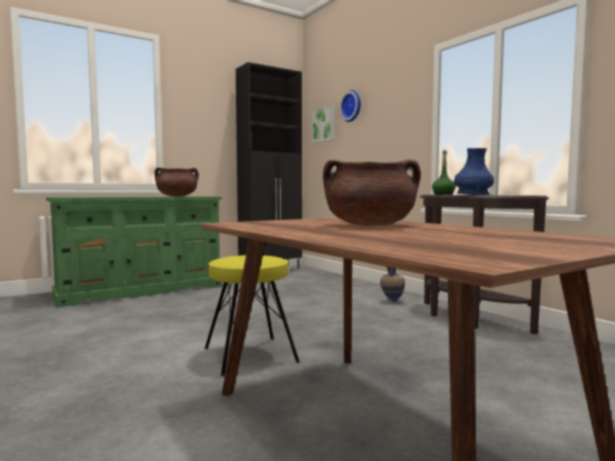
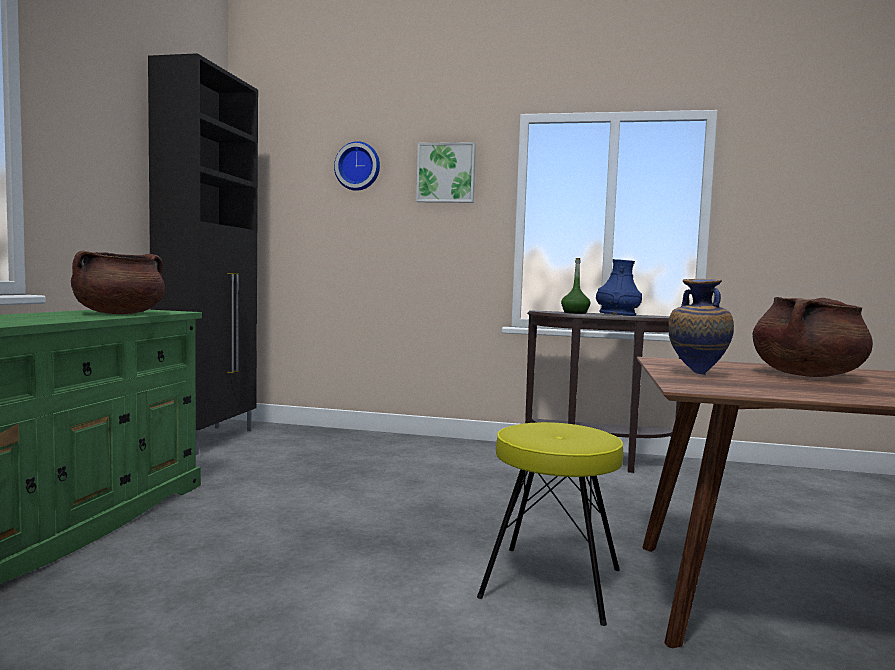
camera: 45 degrees left, 0 degrees up
picture [312,105,334,143] -> picture moved to [416,142,476,203]
vase [380,267,405,302] -> vase moved to [668,278,734,375]

